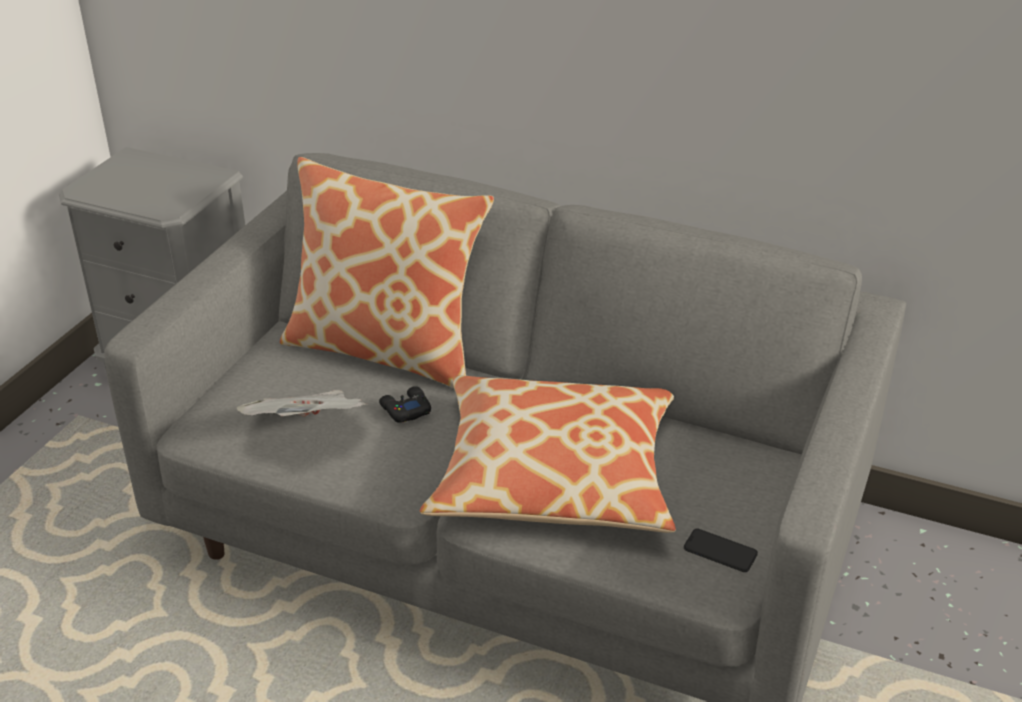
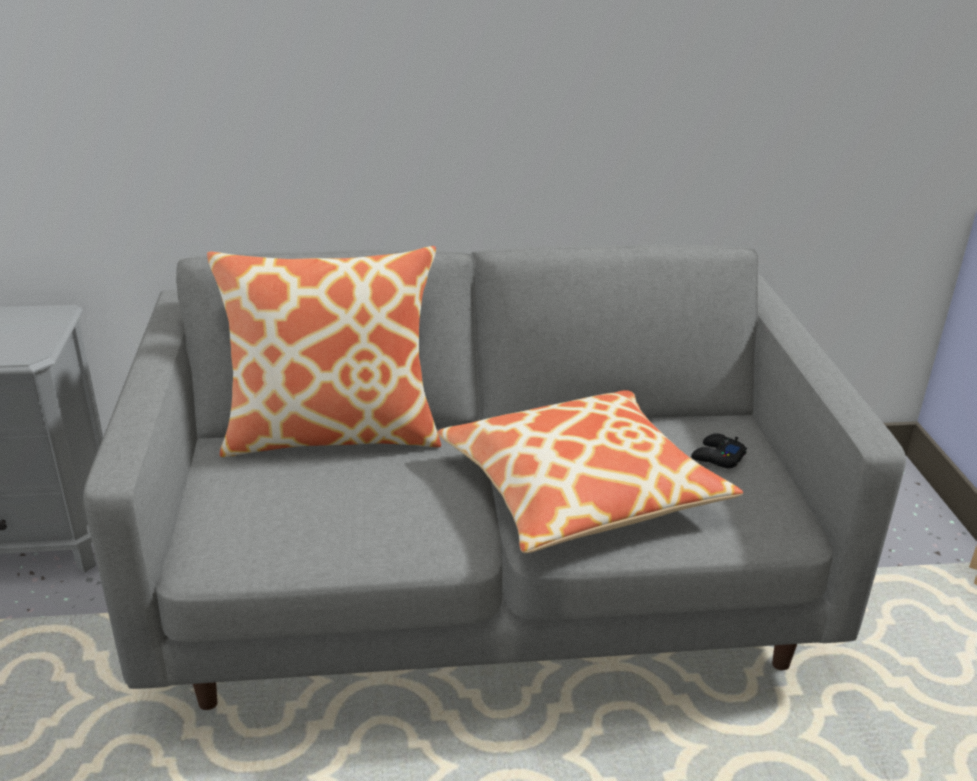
camera: 30 degrees left, 5 degrees down
newspaper [236,390,368,417] -> none
black game controller [379,386,431,423] -> black game controller moved to [691,433,747,468]
phone [684,529,758,572] -> none

